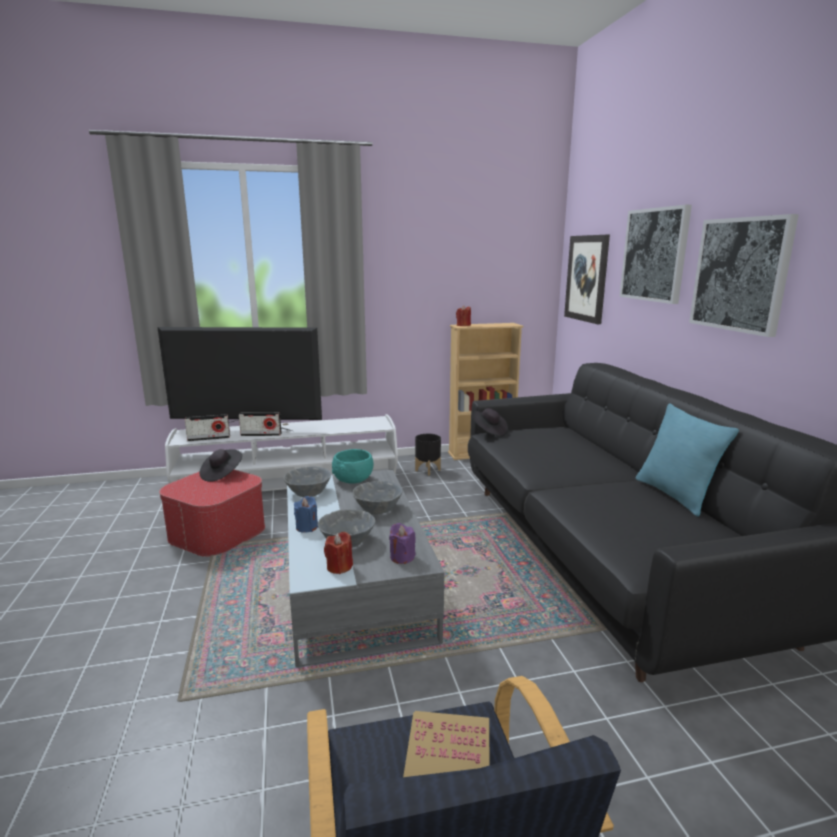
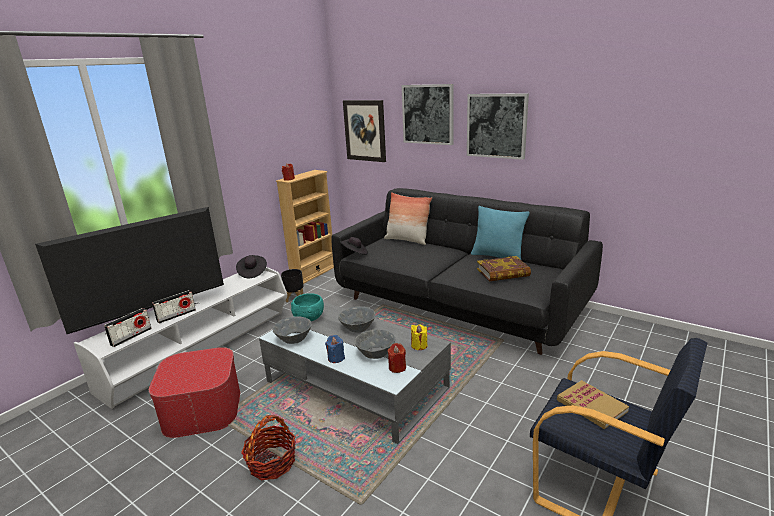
camera: 40 degrees left, 5 degrees up
black hat [200,449,242,482] -> black hat moved to [236,255,267,278]
purple candle [389,523,416,564] -> yellow candle [411,325,427,350]
none -> basket [241,415,296,480]
none -> pillow [384,192,432,245]
none -> book [477,256,531,281]

